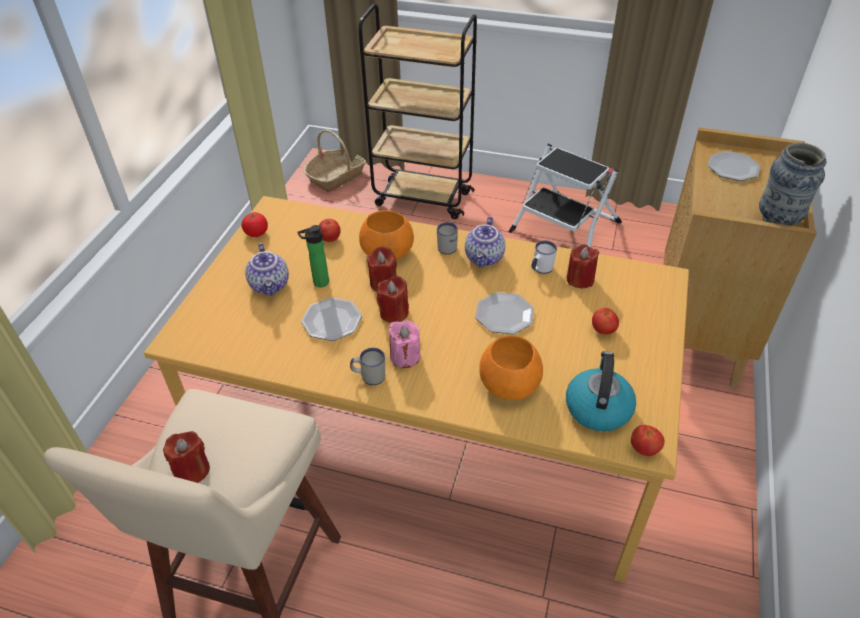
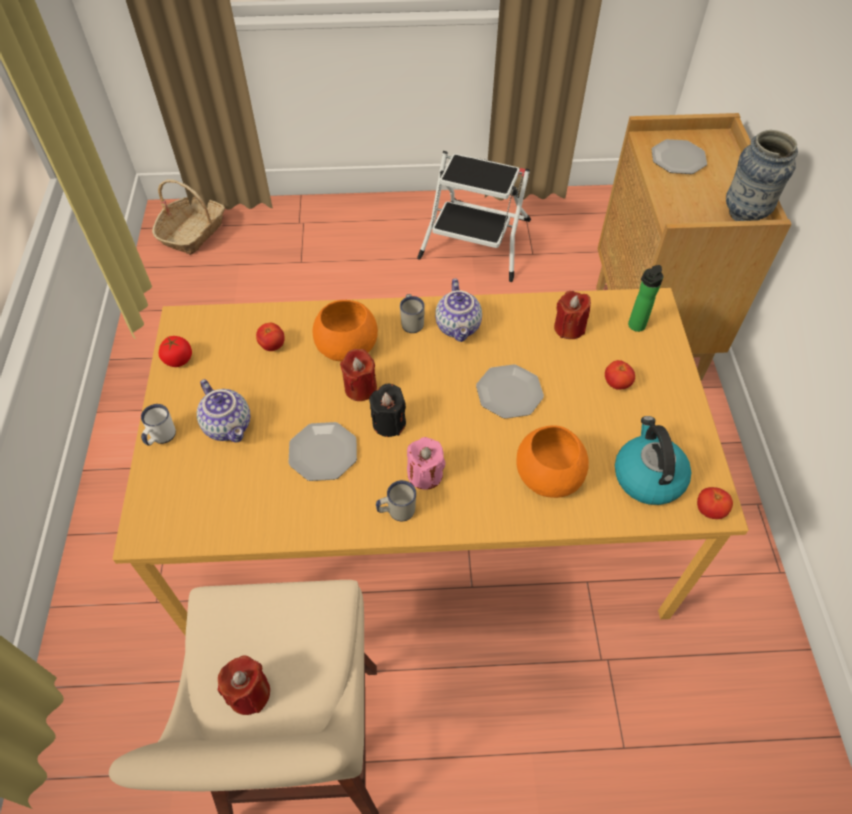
camera: 20 degrees left, 10 degrees up
bottle [297,225,329,287] -> bottle moved to [628,265,663,332]
brown cart [359,4,477,219] -> none
red candle [377,276,409,323] -> black candle [369,384,406,437]
white mug [531,240,557,274] -> white mug moved to [141,404,176,446]

